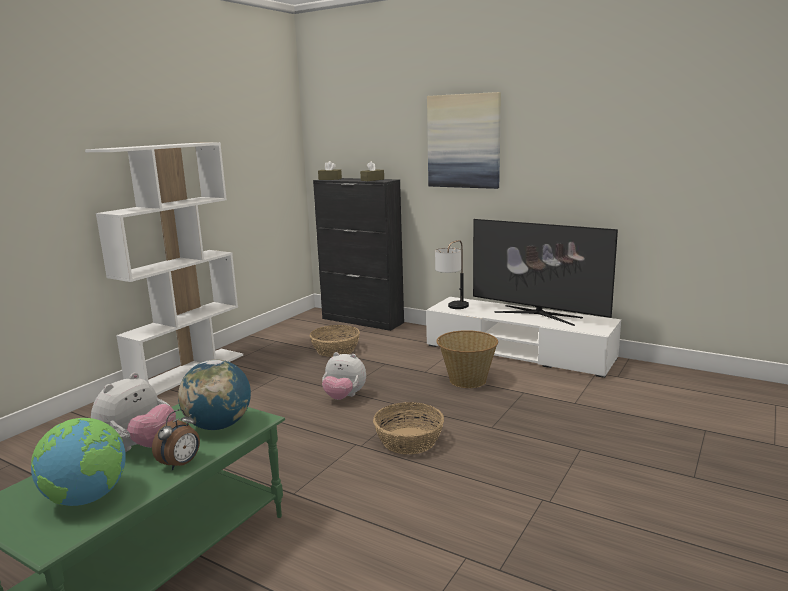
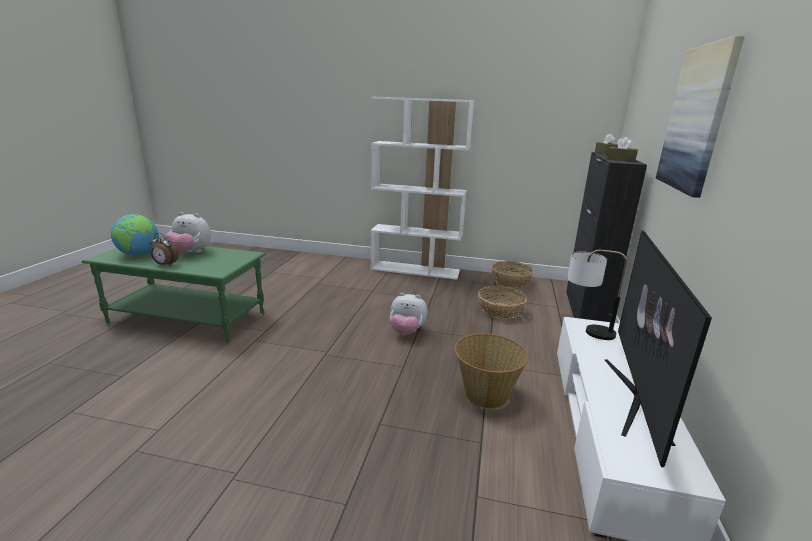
camera: 70 degrees right, 5 degrees up
globe [178,360,251,430] -> none
plush toy [322,352,366,400] -> plush toy turned 75 degrees counterclockwise [390,293,428,335]
basket [373,402,444,454] -> basket moved to [492,261,534,288]

